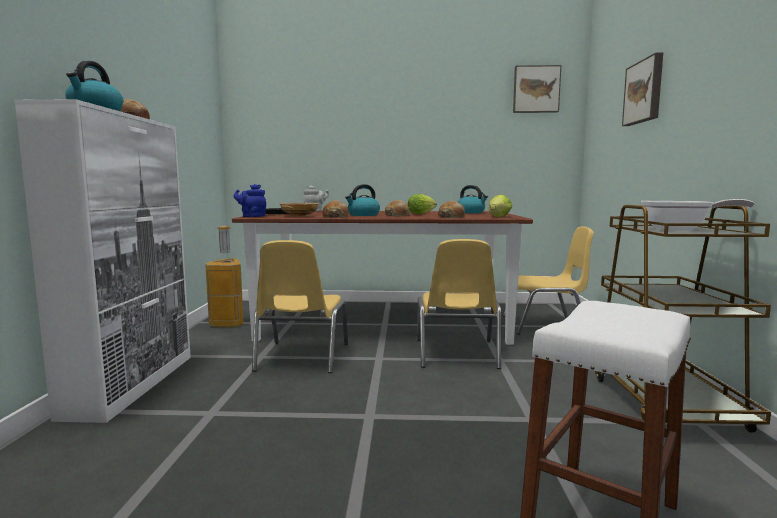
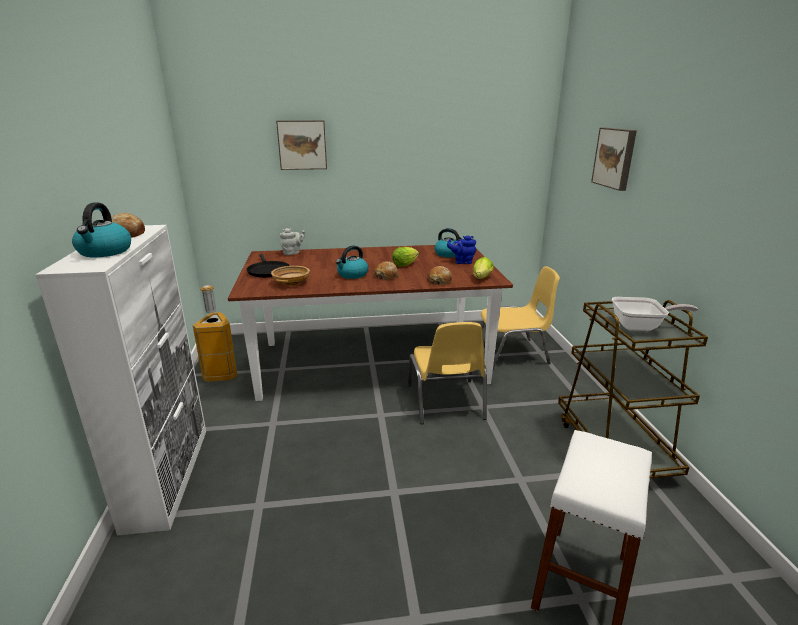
camera: 10 degrees left, 15 degrees up
blue teapot [234,184,266,217] -> blue teapot moved to [447,236,476,264]
yellow chair [252,240,348,373] -> none
bread [322,201,349,218] -> none
picture [513,65,561,113] -> picture moved to [276,120,327,170]

